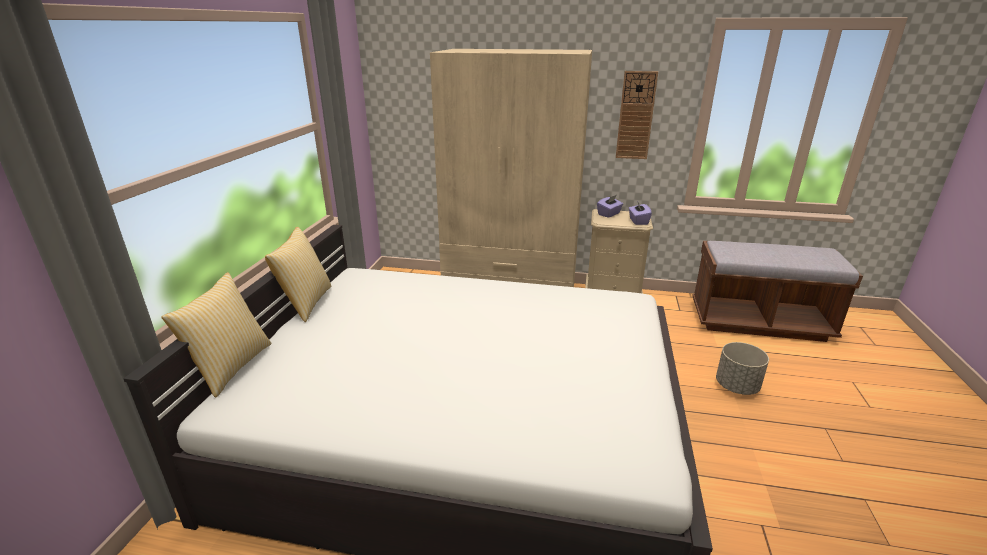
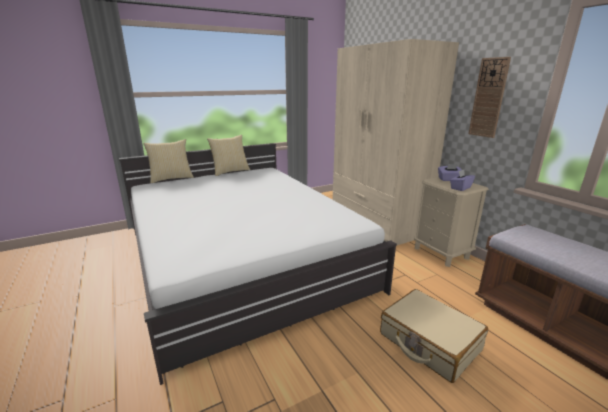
camera: 50 degrees right, 5 degrees down
grey planter [716,342,769,395] -> beige suitcase [380,289,488,383]

